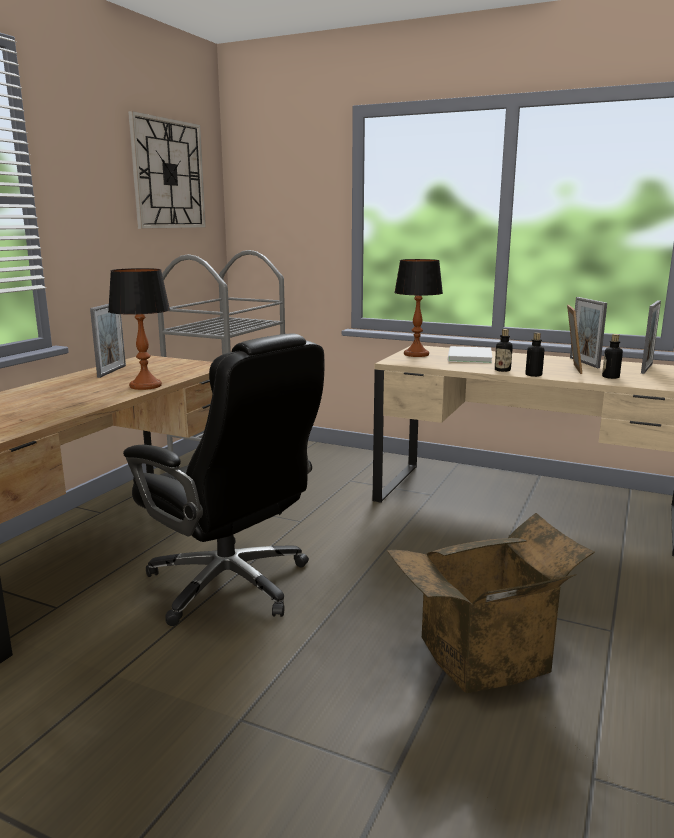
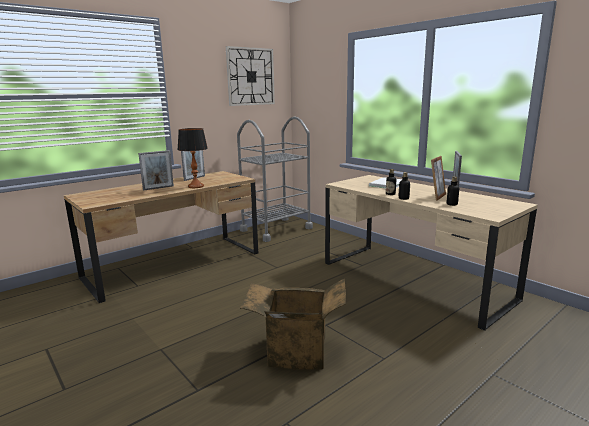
camera: 25 degrees right, 0 degrees up
black office chair [123,333,324,626] -> none
table lamp [394,259,443,357] -> none
picture frame [641,300,661,374] -> picture frame moved to [138,150,174,191]

